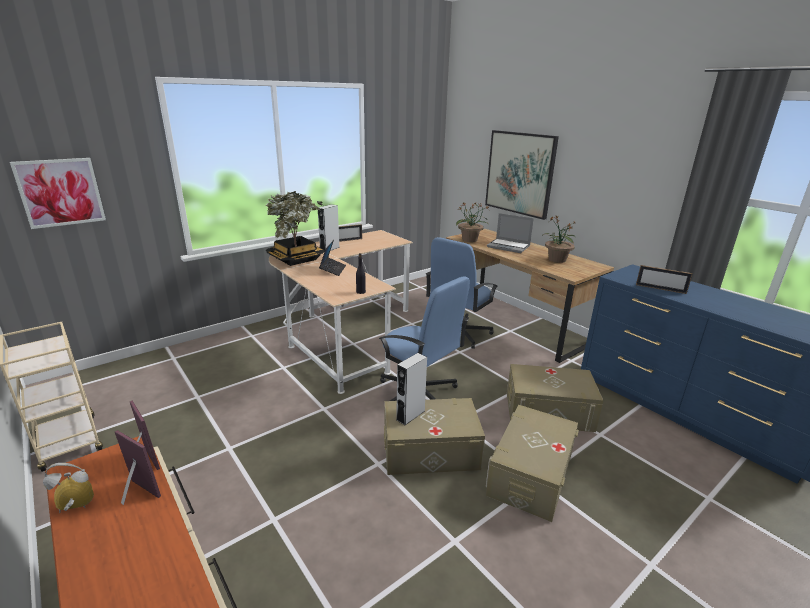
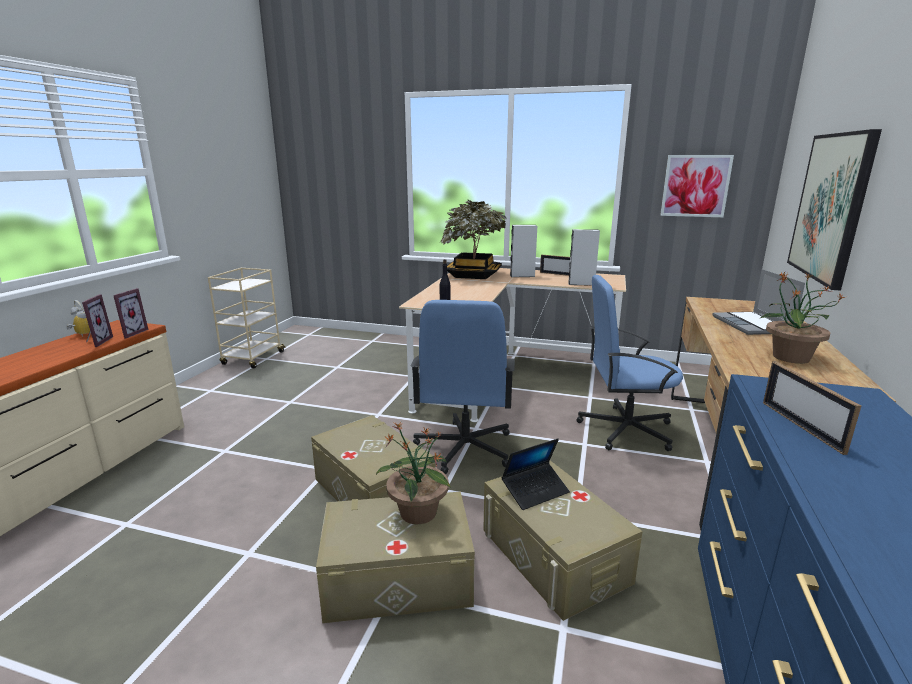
camera: 55 degrees right, 5 degrees down
picture [10,158,106,229] -> picture moved to [660,155,734,217]
laptop [319,240,346,276] -> laptop moved to [501,438,570,510]
grey speaker [396,353,427,425] -> grey speaker moved to [568,229,600,286]
potted plant [456,202,490,242] -> potted plant moved to [376,422,451,524]

